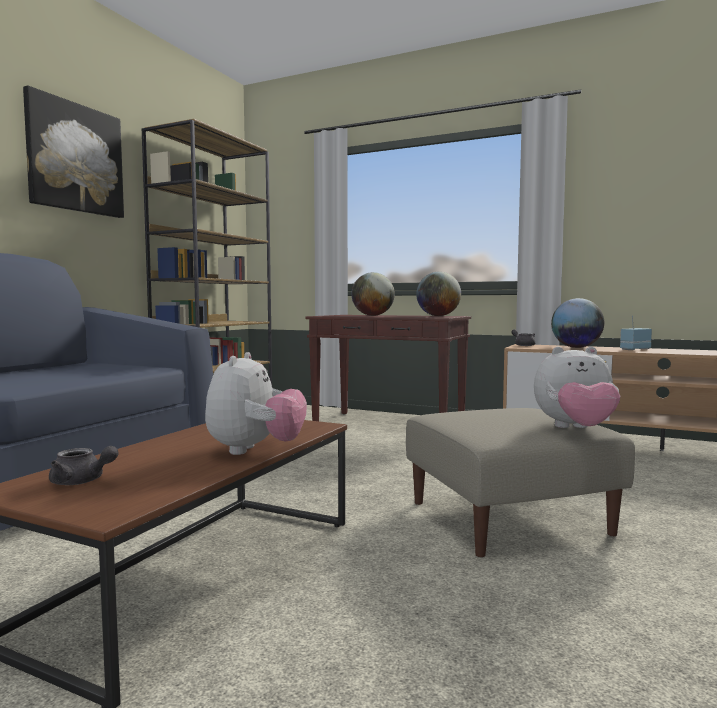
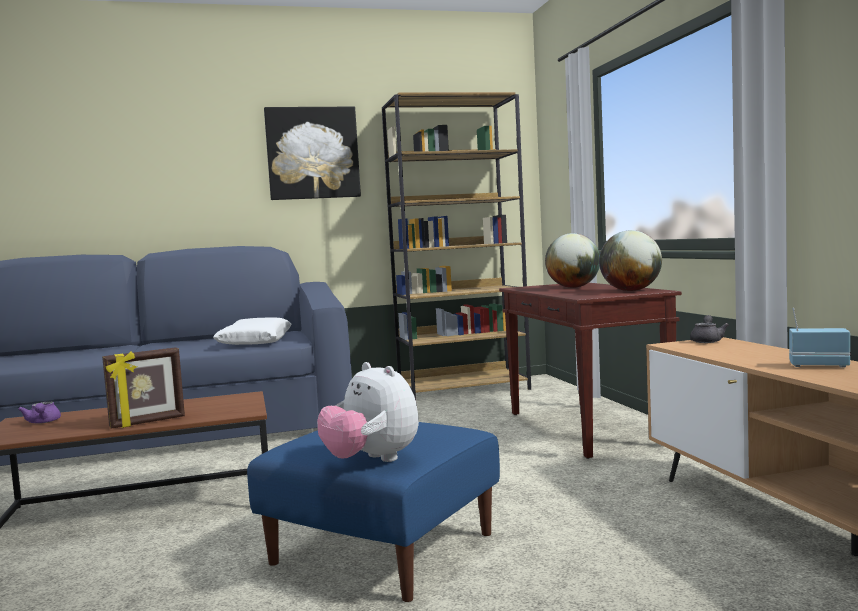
camera: 50 degrees right, 0 degrees up
grey teapot [49,446,119,485] -> purple teapot [18,402,61,424]
plush toy [205,352,307,455] -> picture frame [102,347,185,429]
beige ottoman [406,408,635,557] -> blue ottoman [247,422,500,602]
globe [551,298,604,348] -> none
none -> white pillow [213,317,292,345]

